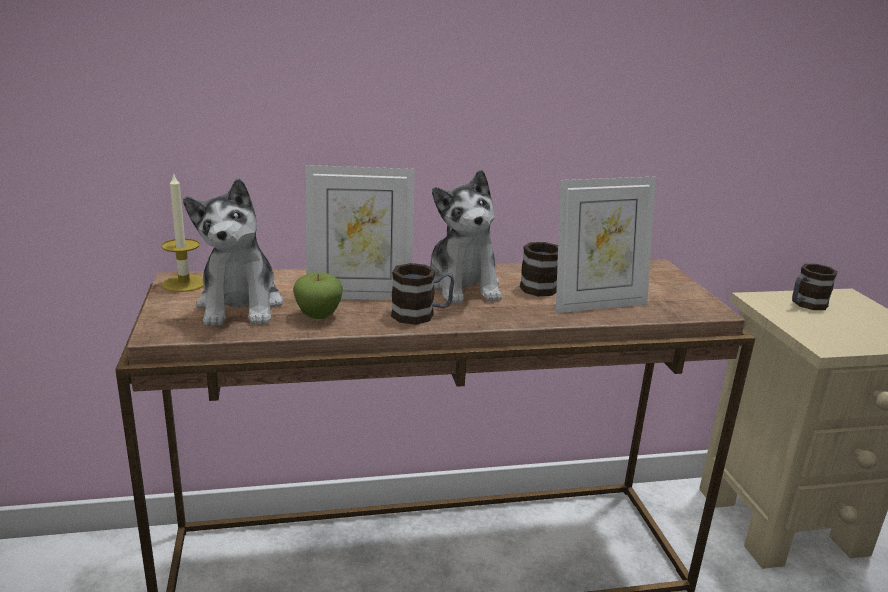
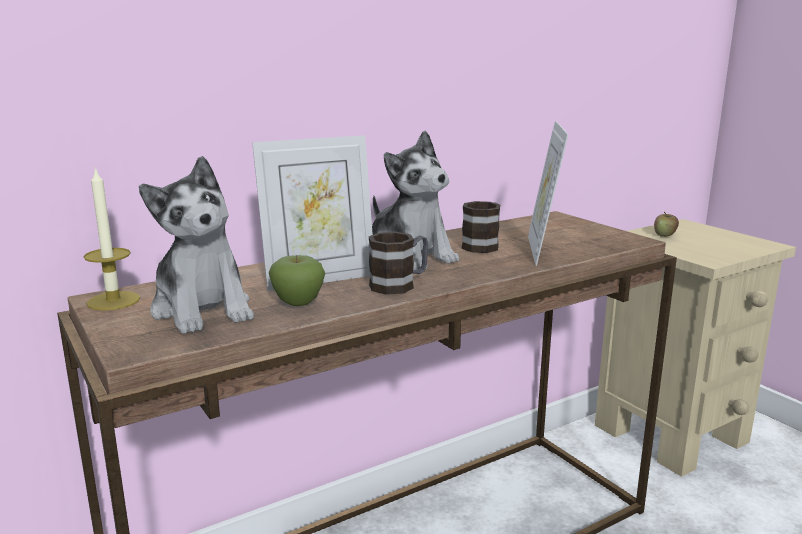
camera: 20 degrees left, 5 degrees down
picture frame [556,177,656,313] -> picture frame turned 135 degrees clockwise [528,121,569,266]
mug [792,264,838,310] -> apple [654,212,679,237]

